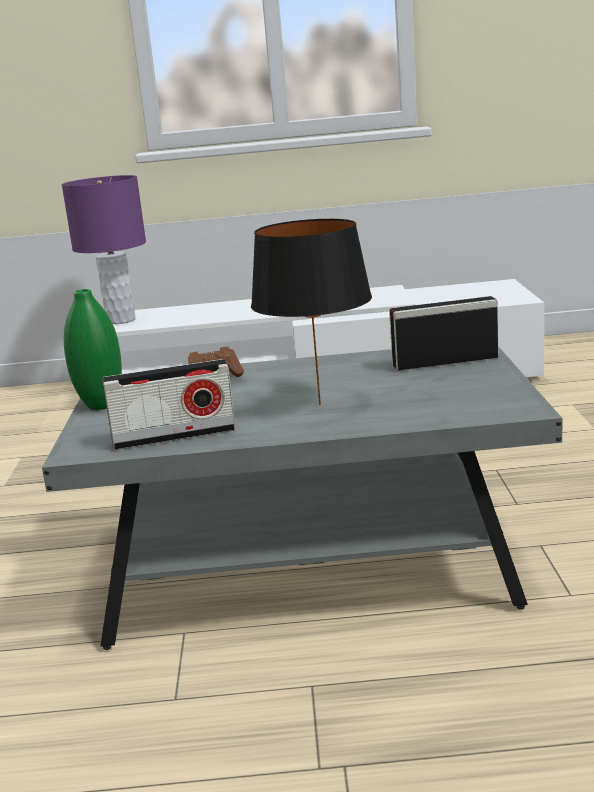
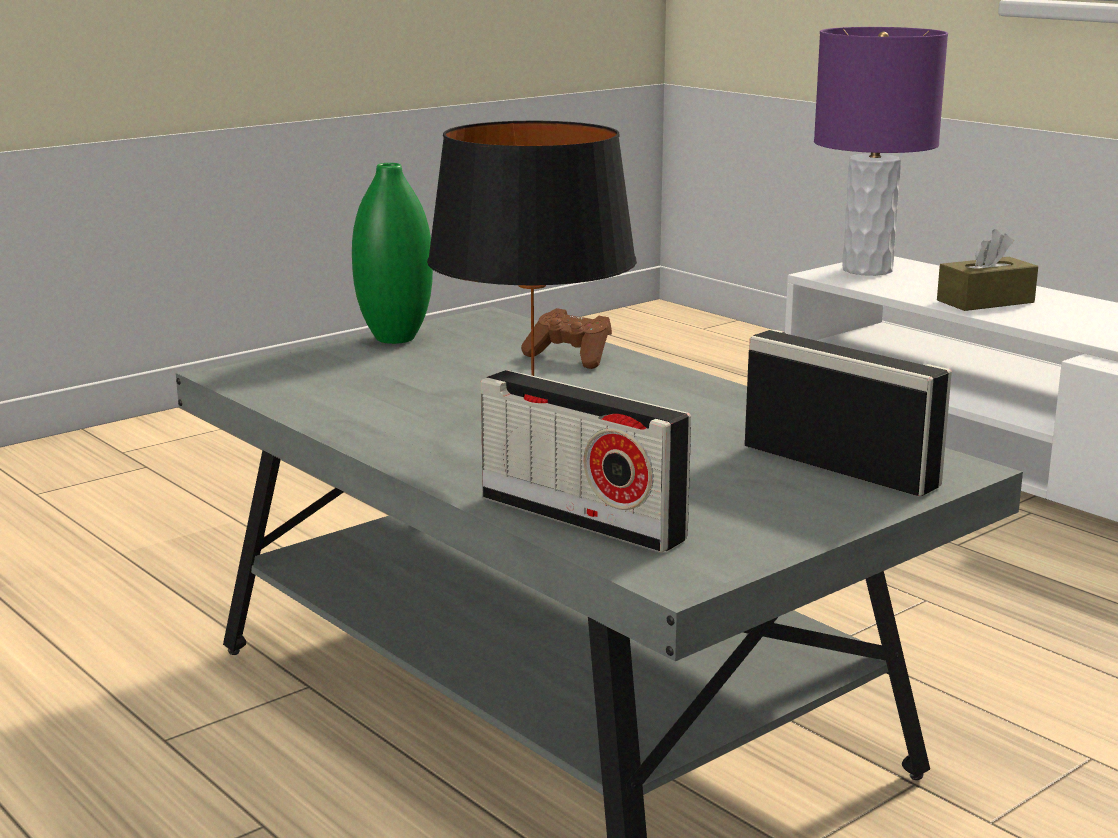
camera: 50 degrees right, 0 degrees up
radio [102,359,236,450] -> radio moved to [481,370,691,553]
none -> brown tissue box [937,229,1038,311]

